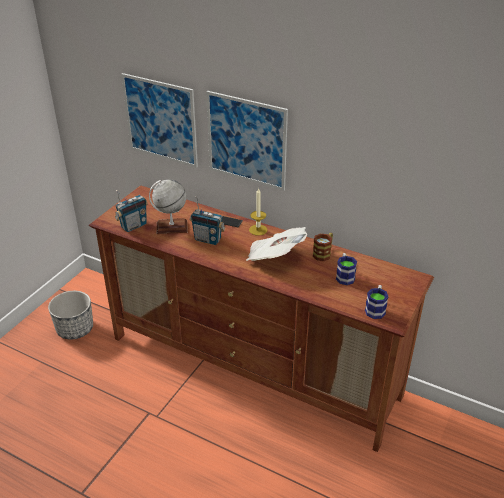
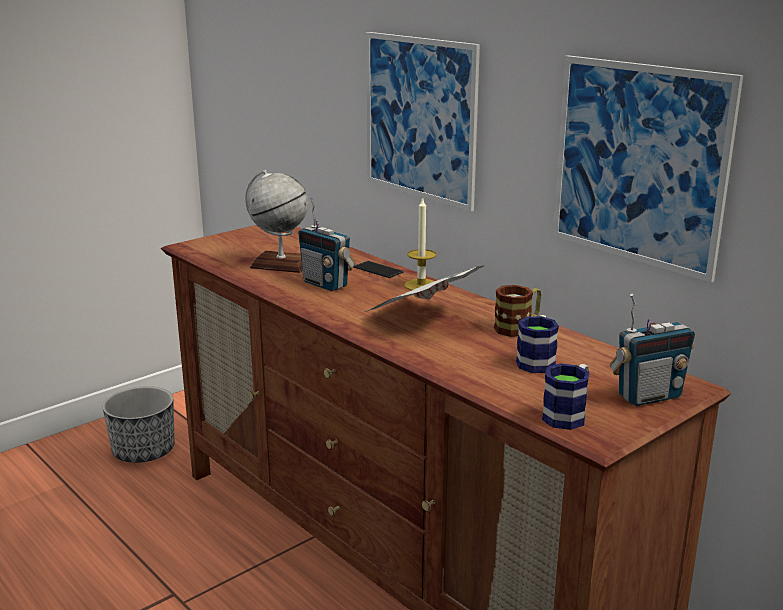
camera: 20 degrees right, 15 degrees down
radio [115,190,148,232] -> radio moved to [609,294,695,406]
picture [121,73,198,168] -> picture moved to [553,55,743,283]

